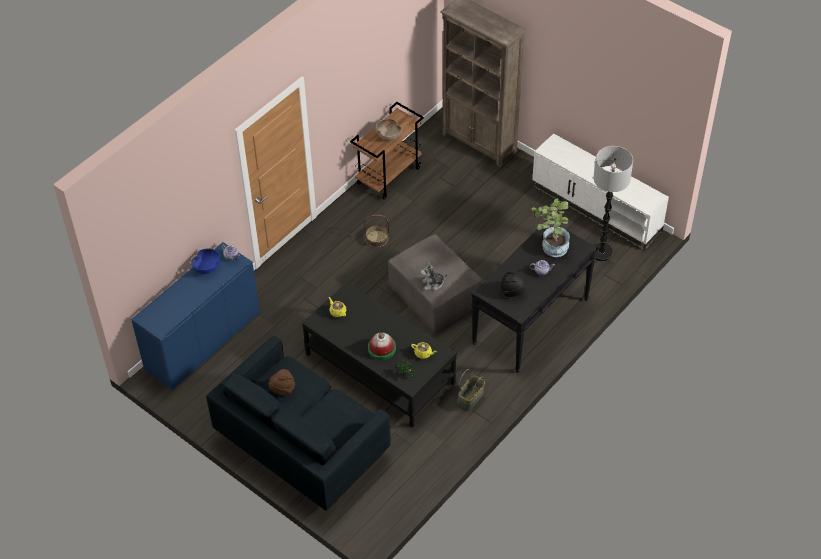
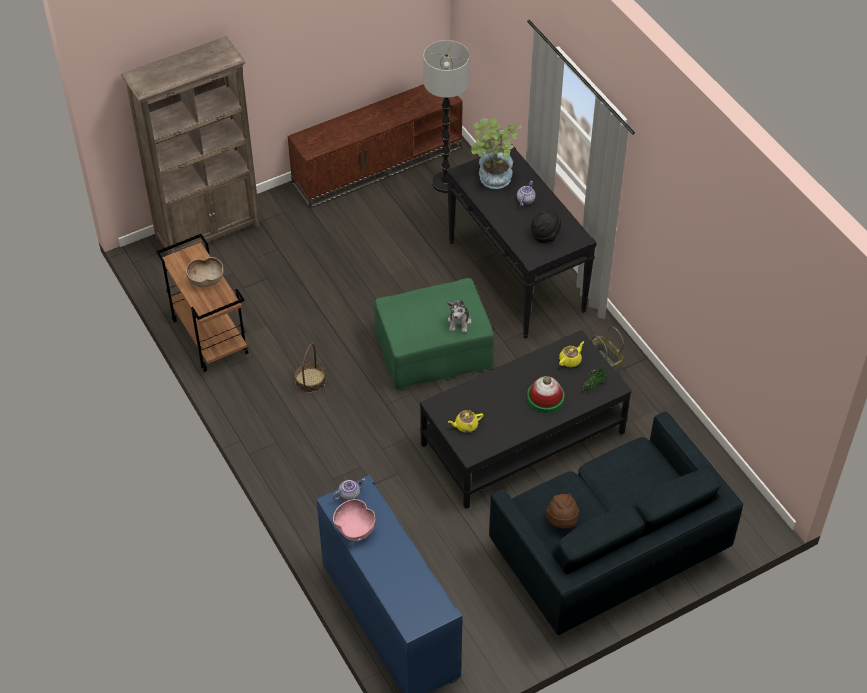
camera: 70 degrees left, 0 degrees up
blue bowl [191,248,220,274] -> pink bowl [333,499,375,541]
grey ottoman [388,234,482,332] -> green ottoman [374,278,494,390]
white tv stand [532,133,669,251] -> brown tv stand [287,84,463,209]

